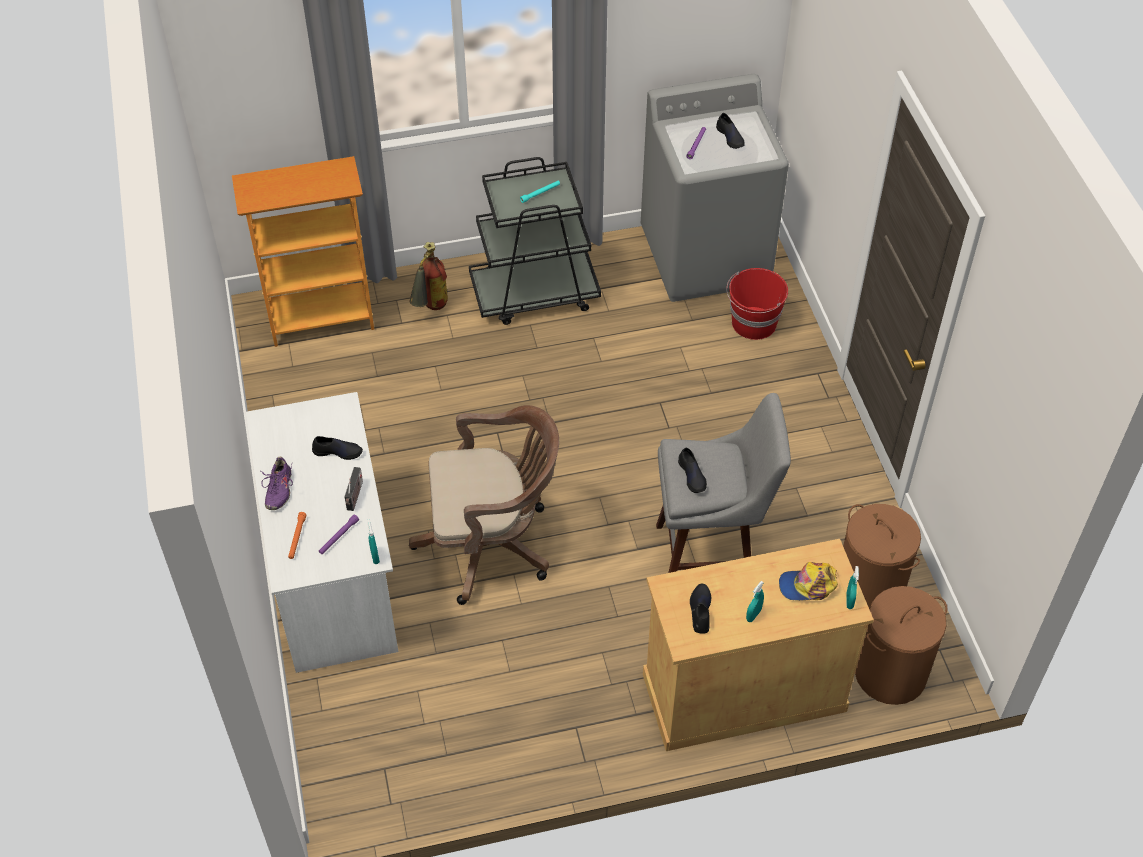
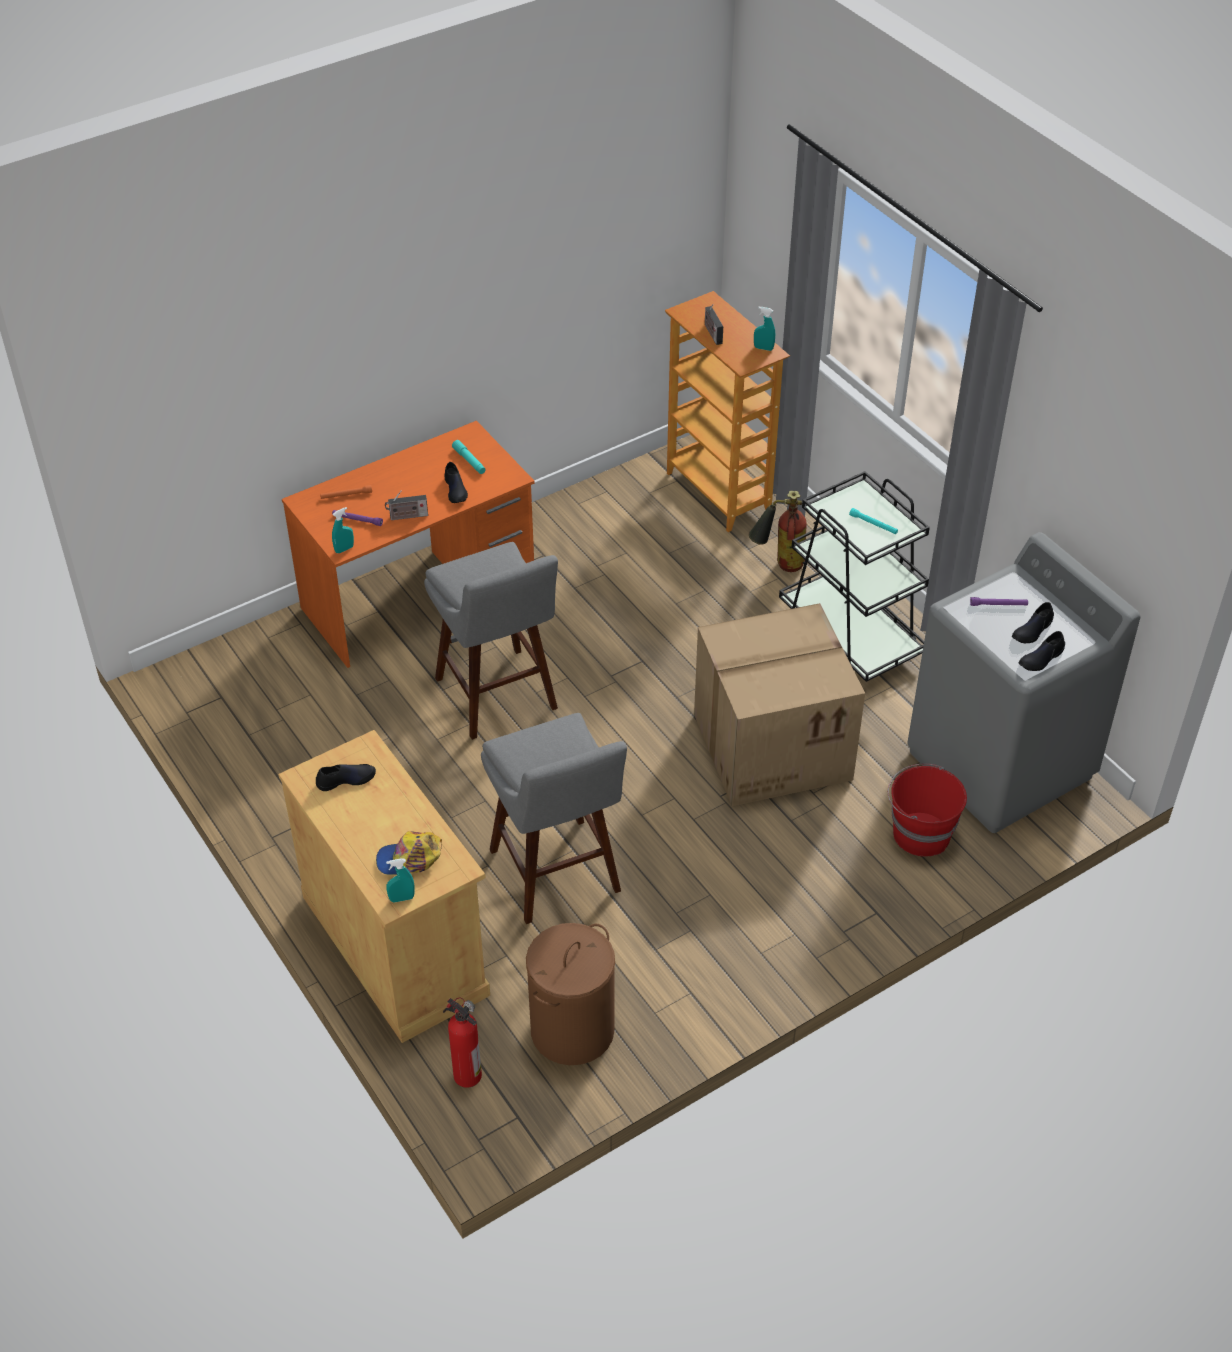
camera: 70 degrees right, 5 degrees down
white desk [246,392,398,673] -> orange desk [282,421,535,668]
purple shoe [260,457,293,510] -> none
brown office chair [409,405,559,605] -> grey stool [424,542,558,740]
black shoe [678,448,707,493] -> black shoe moved to [1019,631,1065,671]
turquoise spray bottle [746,581,764,622] -> turquoise spray bottle moved to [754,307,775,351]
cap [779,562,838,601] -> cap turned 75 degrees counterclockwise [376,831,442,875]
brown laundry basket [855,586,947,705] -> fire extinguisher [443,998,482,1088]
none -> turquoise flashlight [452,440,486,474]
none -> cardboard box [694,603,865,806]
none -> radio [705,304,723,345]

